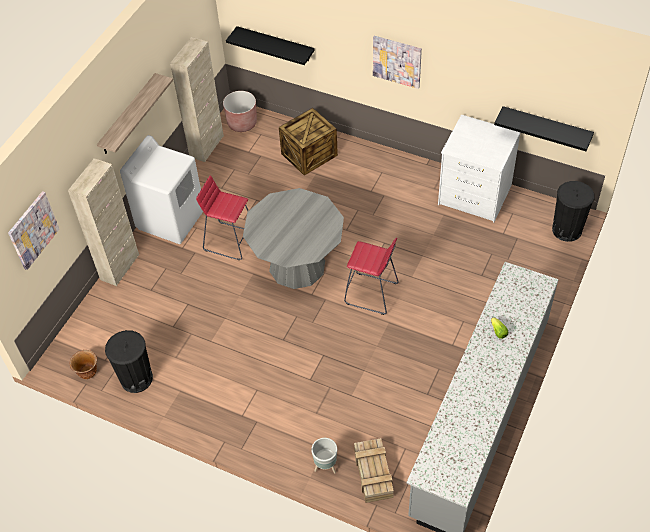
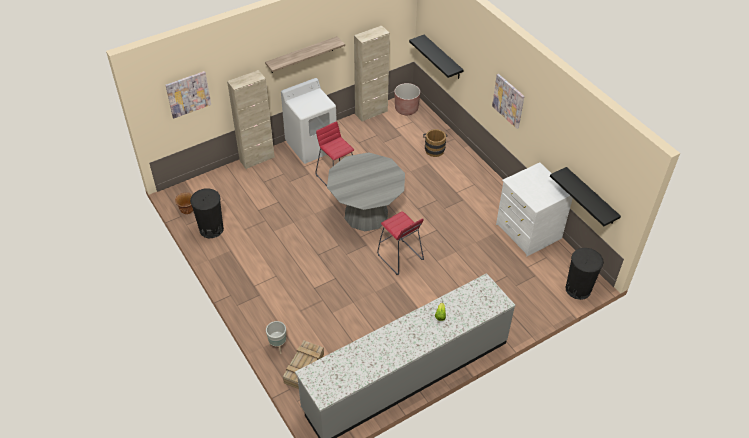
camera: 30 degrees right, 5 degrees down
crate [279,108,338,176] -> brown bucket [423,129,448,157]

